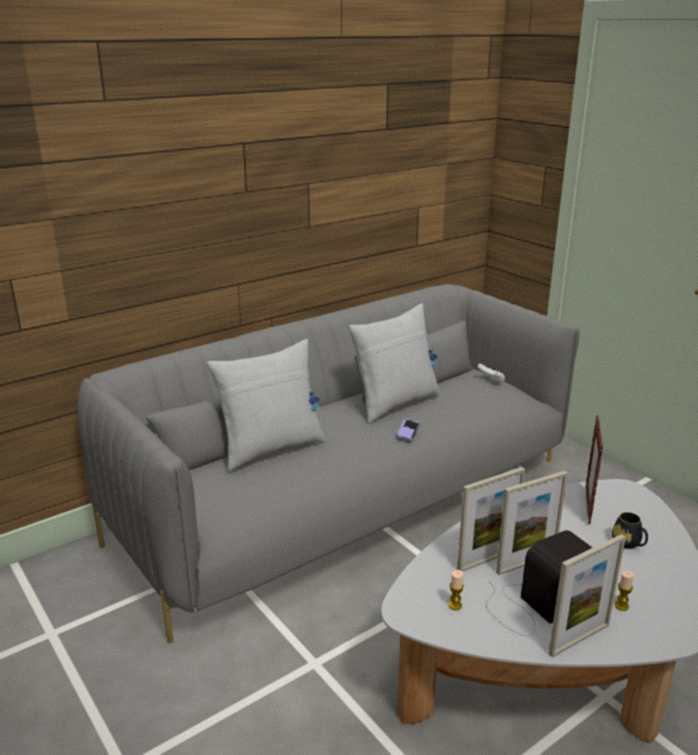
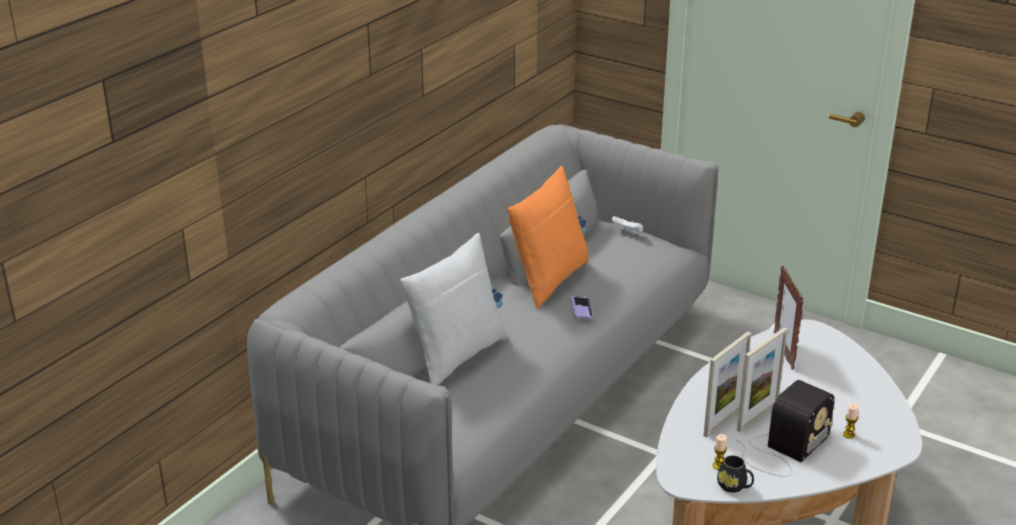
camera: 20 degrees left, 5 degrees up
grey pillow [348,304,439,423] -> orange pillow [507,166,589,308]
picture frame [548,534,626,657] -> none
black mug [612,512,648,549] -> black mug moved to [717,455,754,493]

